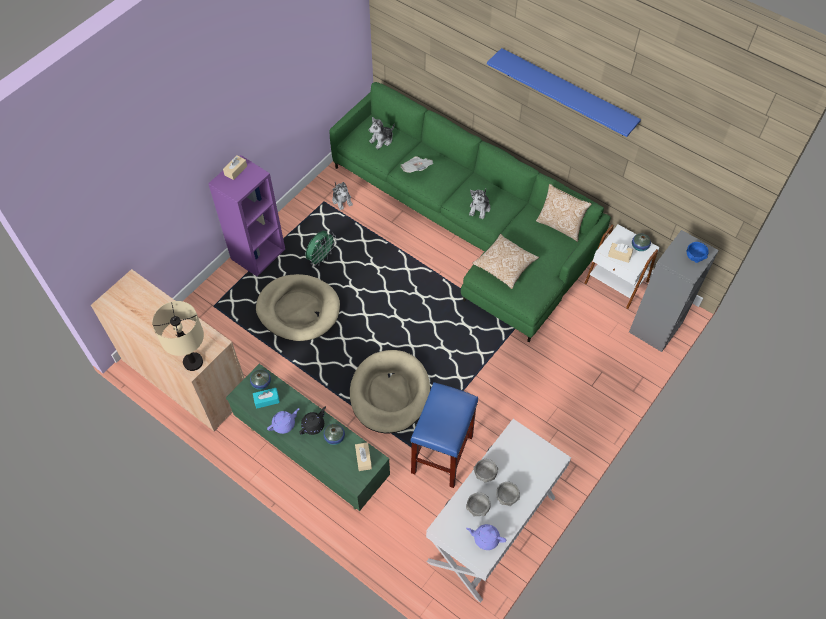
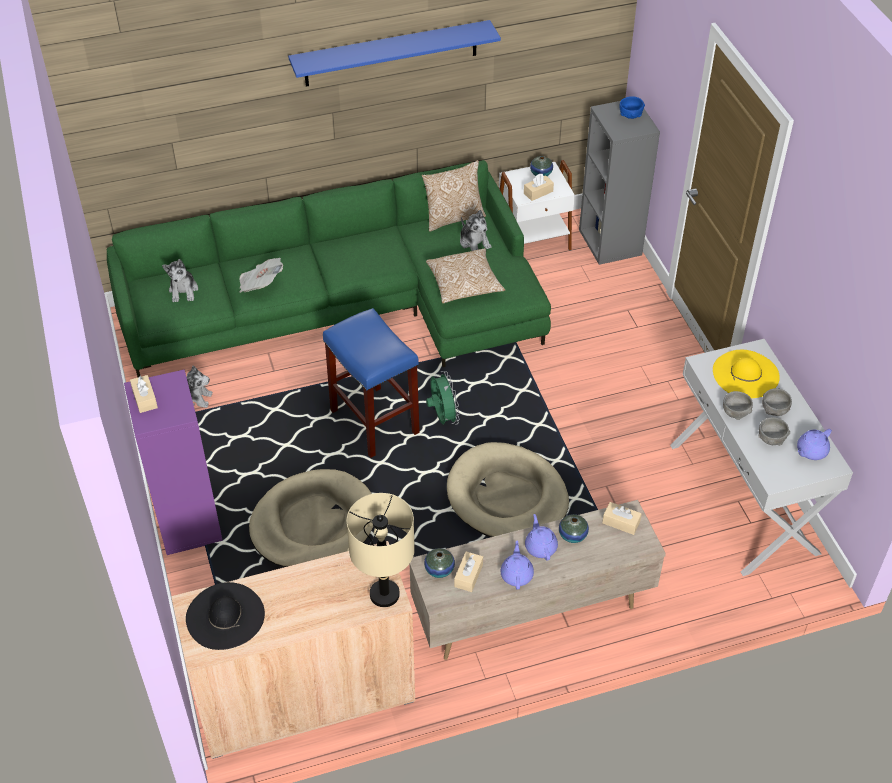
camera: 55 degrees left, 10 degrees down
green tv stand [226,364,390,511] -> beige tv stand [410,500,666,660]
turquoise tissue box [253,388,280,409] -> beige tissue box [454,551,483,592]
black teapot [299,406,326,435] -> purple teapot [525,514,558,561]
green fan [306,231,336,266] -> green fan moved to [426,371,460,425]
blue stool [410,382,478,488] -> blue stool moved to [323,308,420,458]
plush toy [469,189,490,219] -> plush toy moved to [460,210,491,251]
none -> black hat [186,582,265,650]
none -> yellow hat [713,350,780,398]

